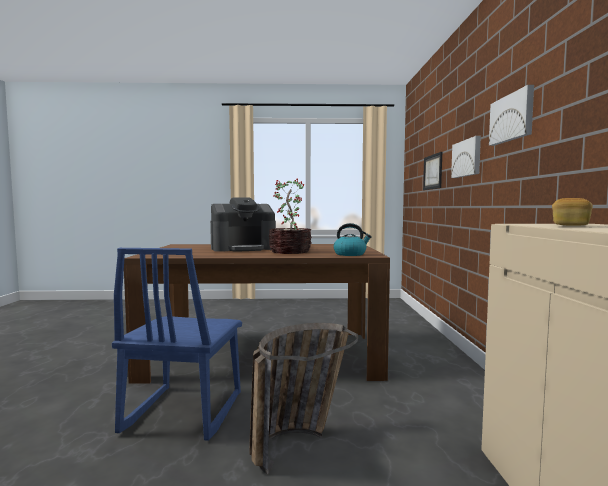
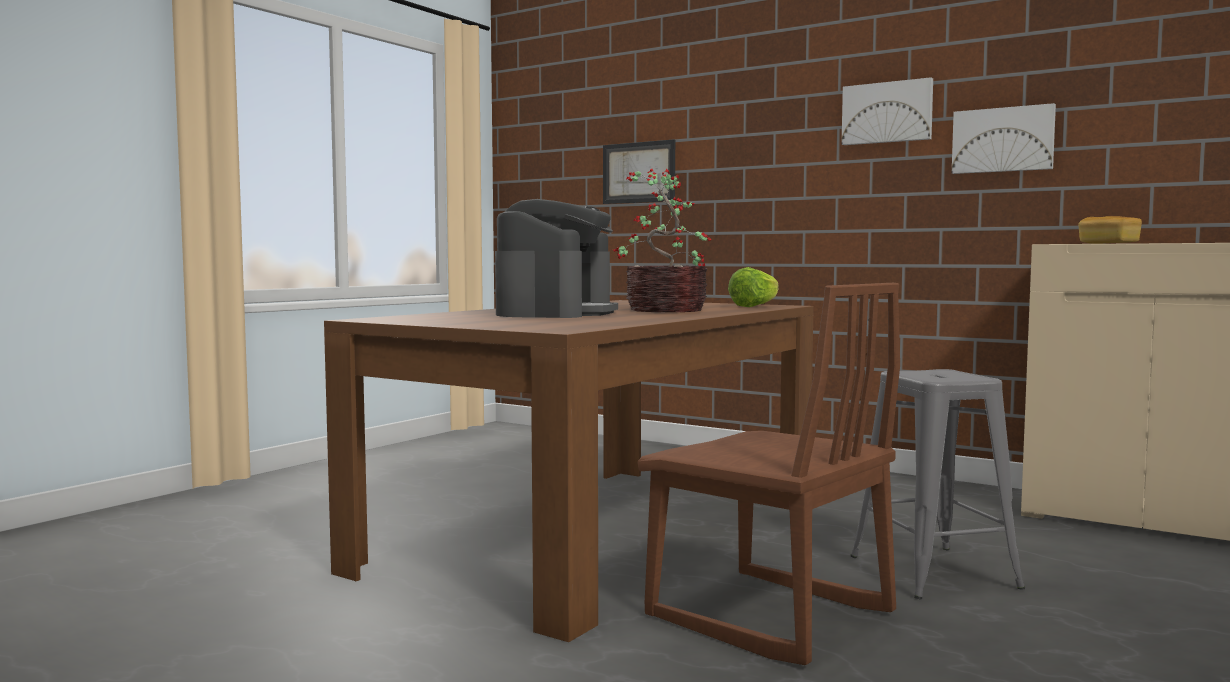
camera: 55 degrees left, 0 degrees up
blue chair [112,248,242,441] -> brown chair [637,283,900,665]
basket [249,323,358,475] -> grey stool [850,369,1025,599]
kettle [333,223,372,256] -> lettuce [728,267,779,307]
picture [451,136,481,178] -> picture moved to [952,103,1056,174]

